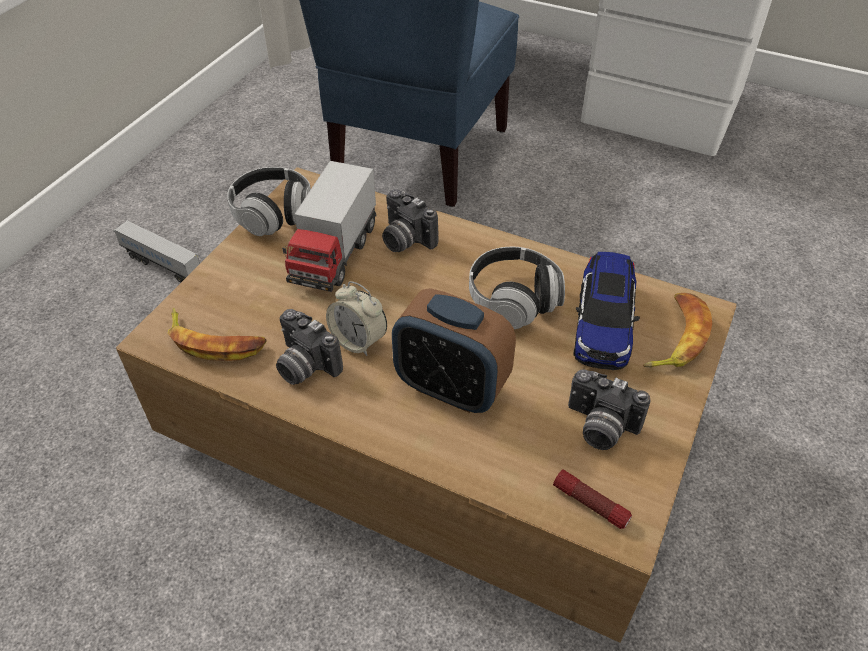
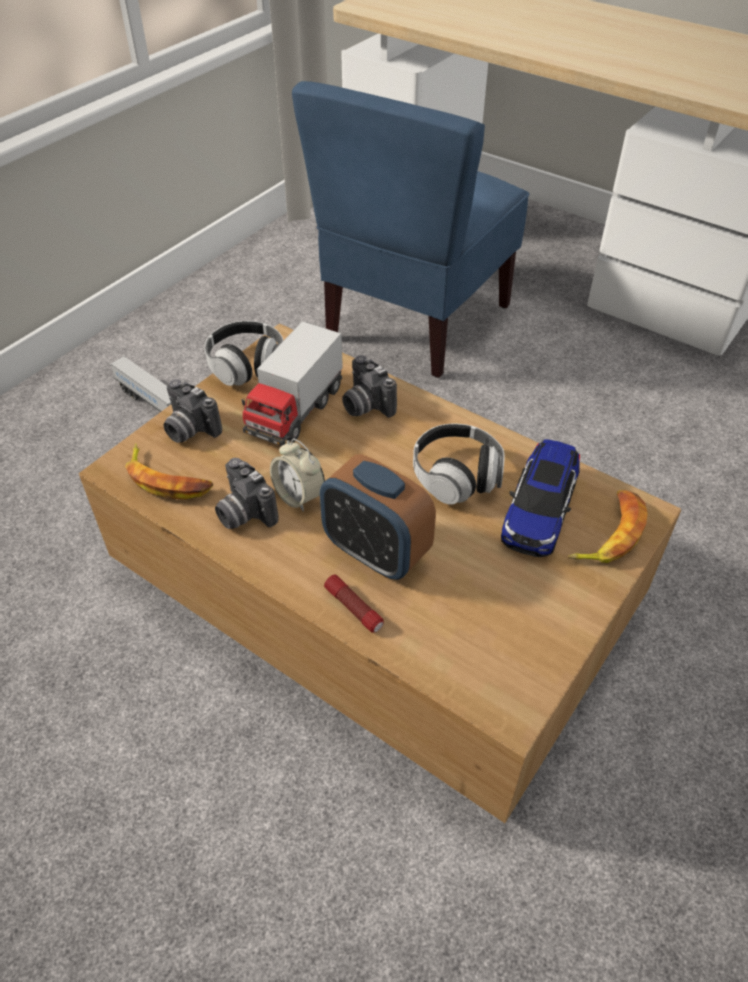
camera: 10 degrees right, 0 degrees up
flashlight [553,469,632,529] -> flashlight moved to [324,574,384,633]
camera [568,369,651,450] -> camera moved to [164,379,222,443]

